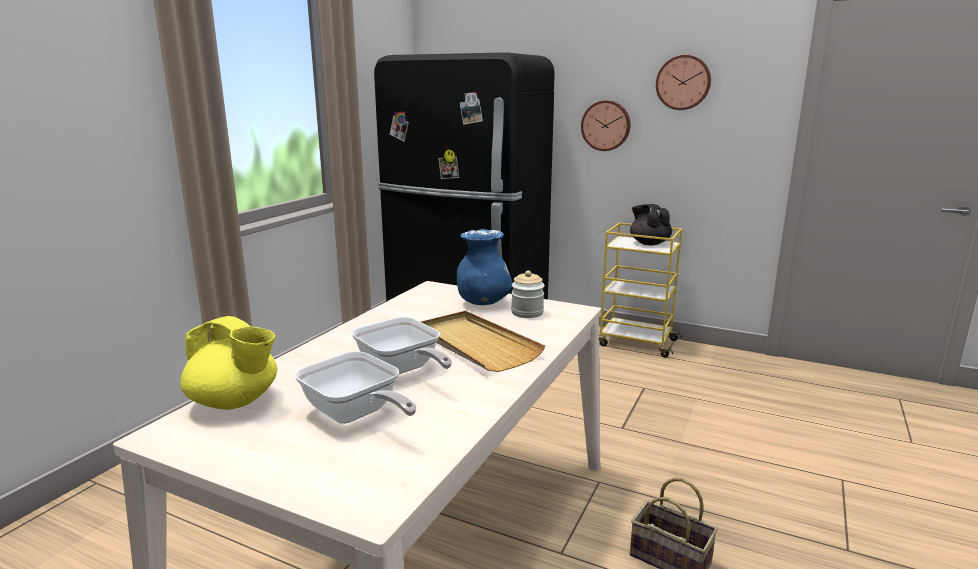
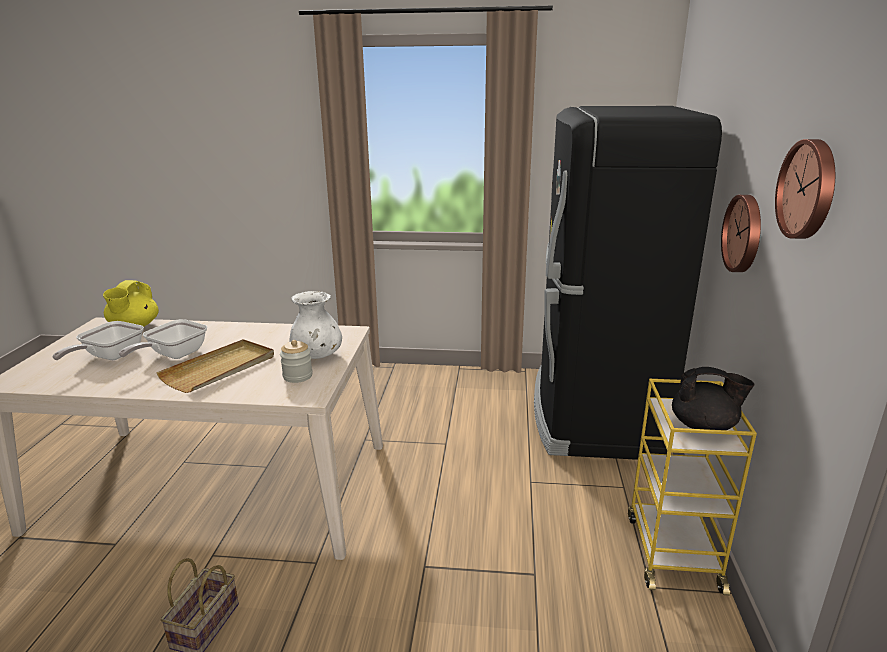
camera: 70 degrees right, 5 degrees up
blue vase [457,229,513,305] -> white vase [290,291,342,359]
black teapot [630,204,672,246] -> black teapot turned 60 degrees clockwise [672,367,754,430]

